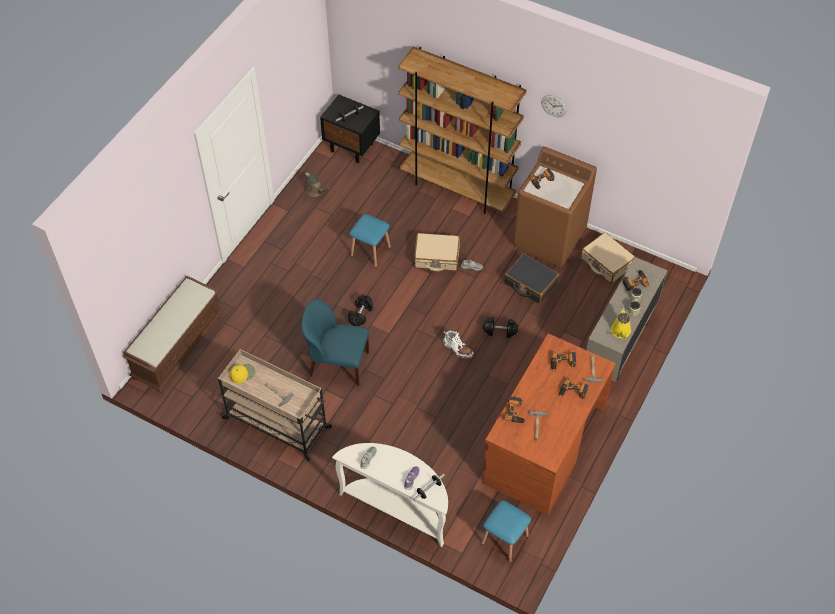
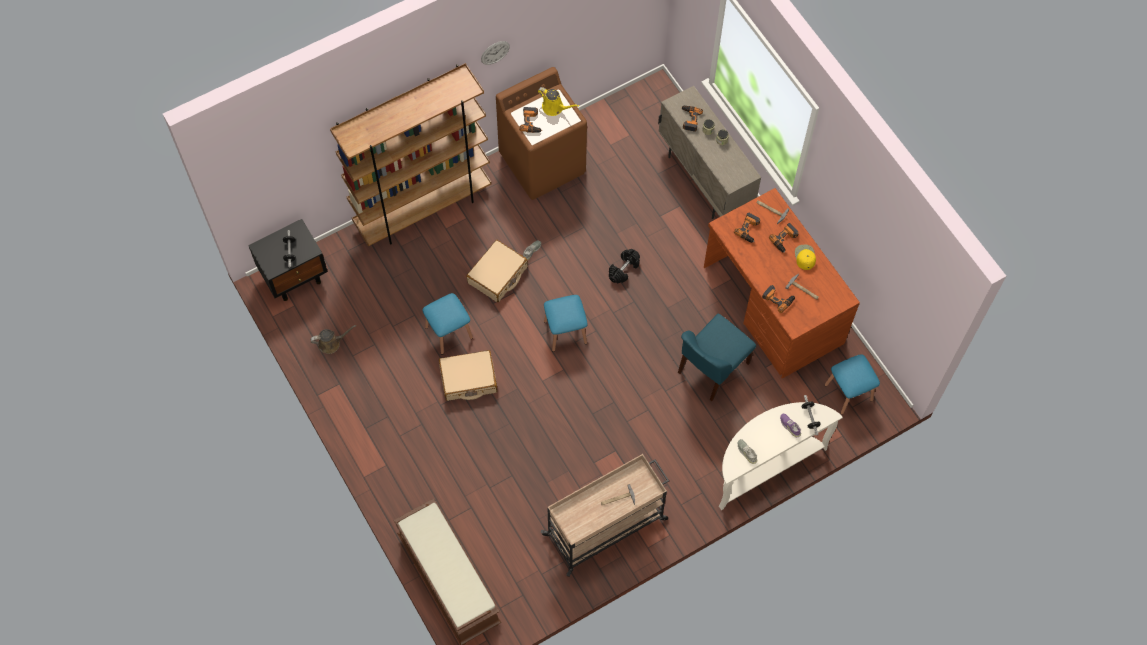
camera: 60 degrees left, 10 degrees up
yellow cap [230,364,256,383] -> yellow cap moved to [795,245,816,270]
blue chair [302,299,369,386] -> blue chair moved to [678,314,756,401]
black dumbbell [348,295,373,326] -> none
white boot [443,330,474,358] -> none
black suitcase [504,253,560,304] -> none
beige suitcase [581,232,635,283] -> beige suitcase moved to [439,350,497,401]
yellow watering can [611,307,631,340] -> yellow watering can moved to [538,87,579,116]
none -> blue stool [544,295,587,352]

